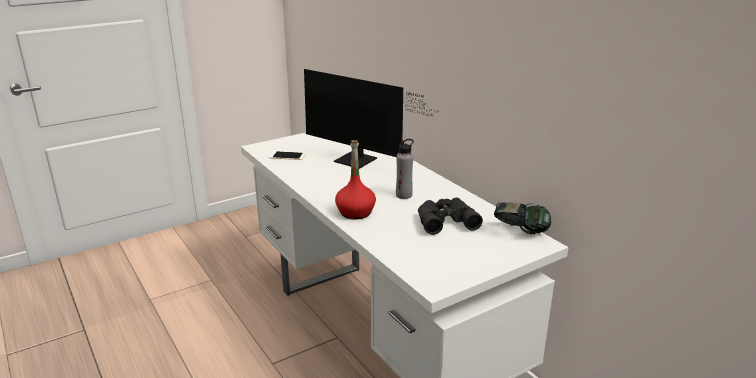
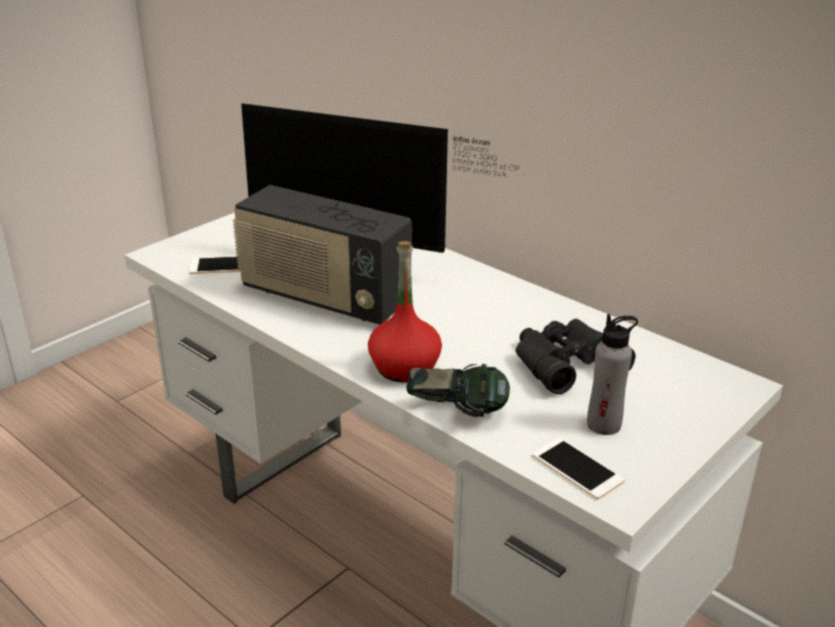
camera: 15 degrees left, 5 degrees up
grey bottle [396,137,414,199] -> grey bottle moved to [587,314,638,435]
headphones [494,202,551,234] -> headphones moved to [406,364,510,417]
none -> radio [233,185,411,325]
none -> phone [532,438,625,499]

